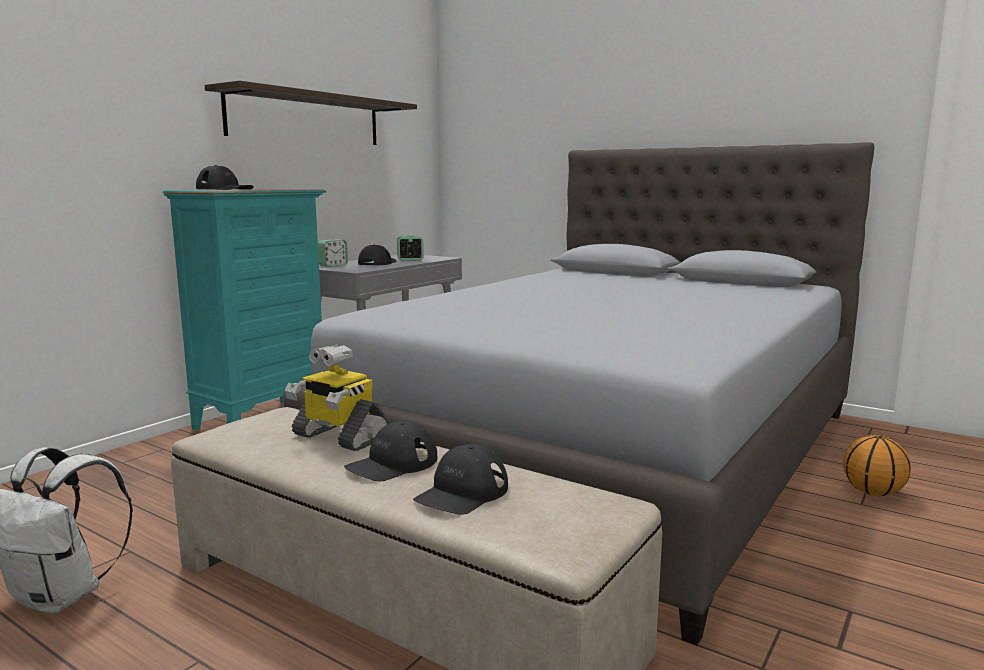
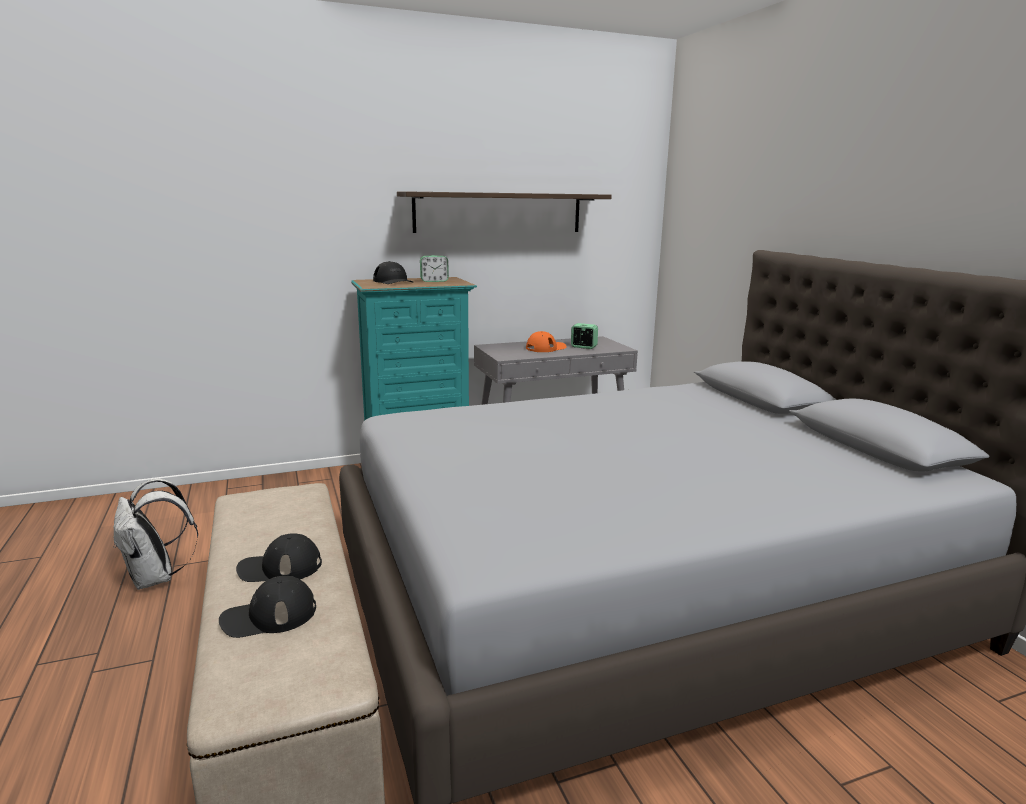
camera: 35 degrees right, 5 degrees up
toy robot [285,344,388,451] -> none
alarm clock [318,240,348,267] -> alarm clock moved to [420,255,449,282]
black cap [358,245,396,266] -> orange cap [526,331,566,352]
basketball [843,435,911,496] -> none

